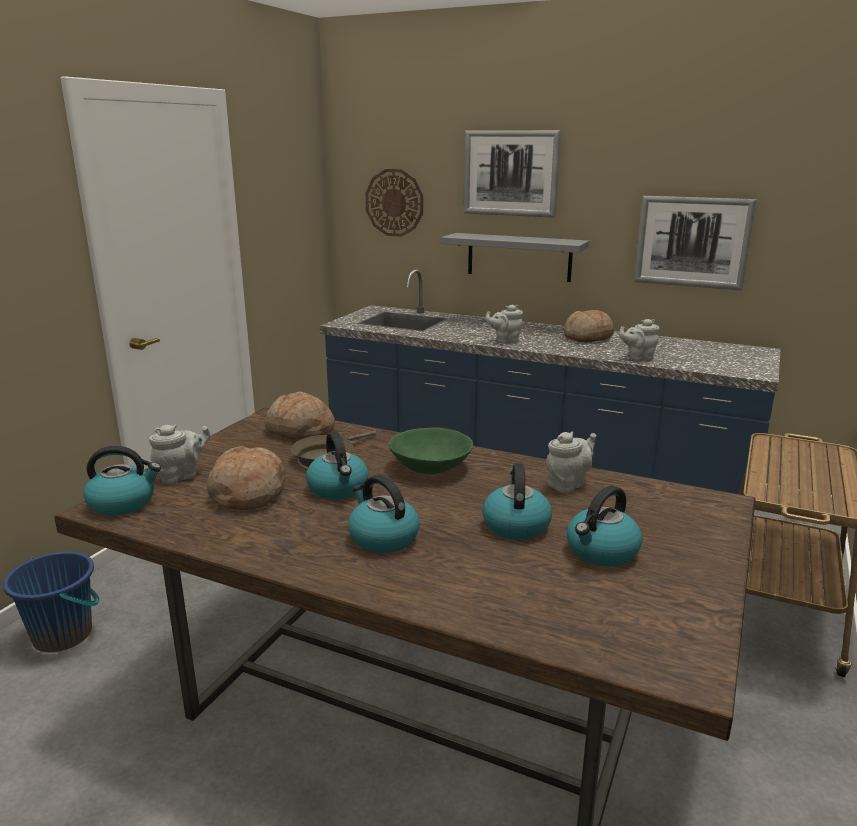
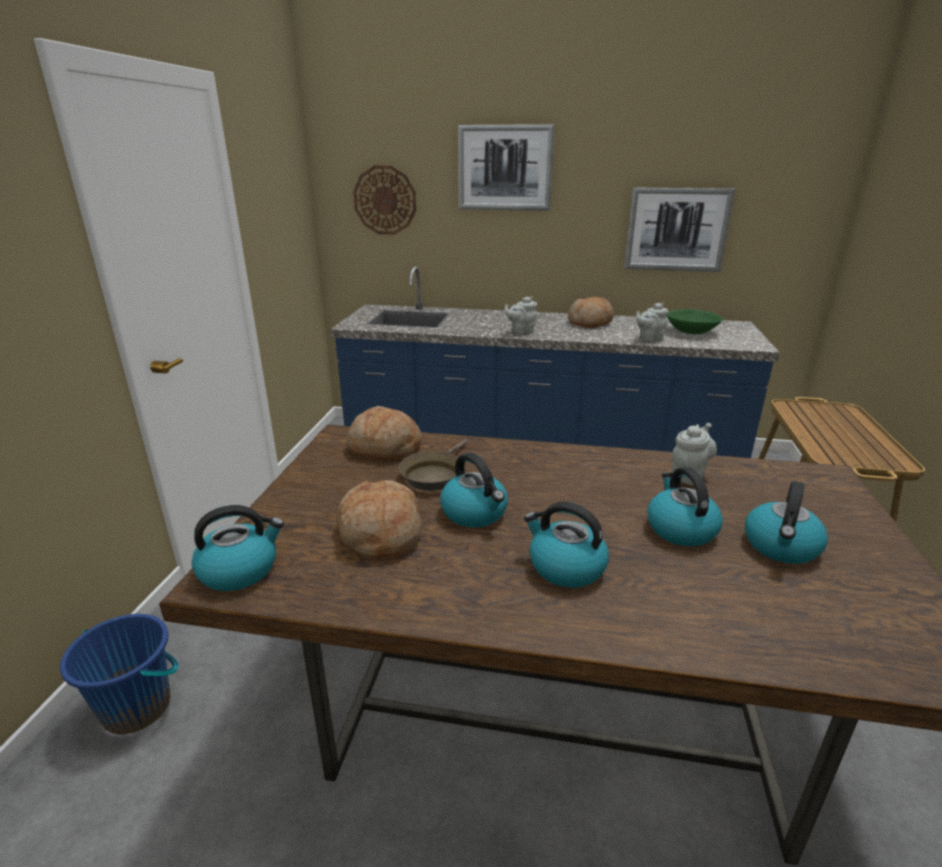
camera: 15 degrees left, 5 degrees up
grey teapot [149,424,210,484] -> none
green bowl [389,427,473,474] -> green bowl moved to [667,309,723,334]
grey shelf [441,233,589,282] -> none

